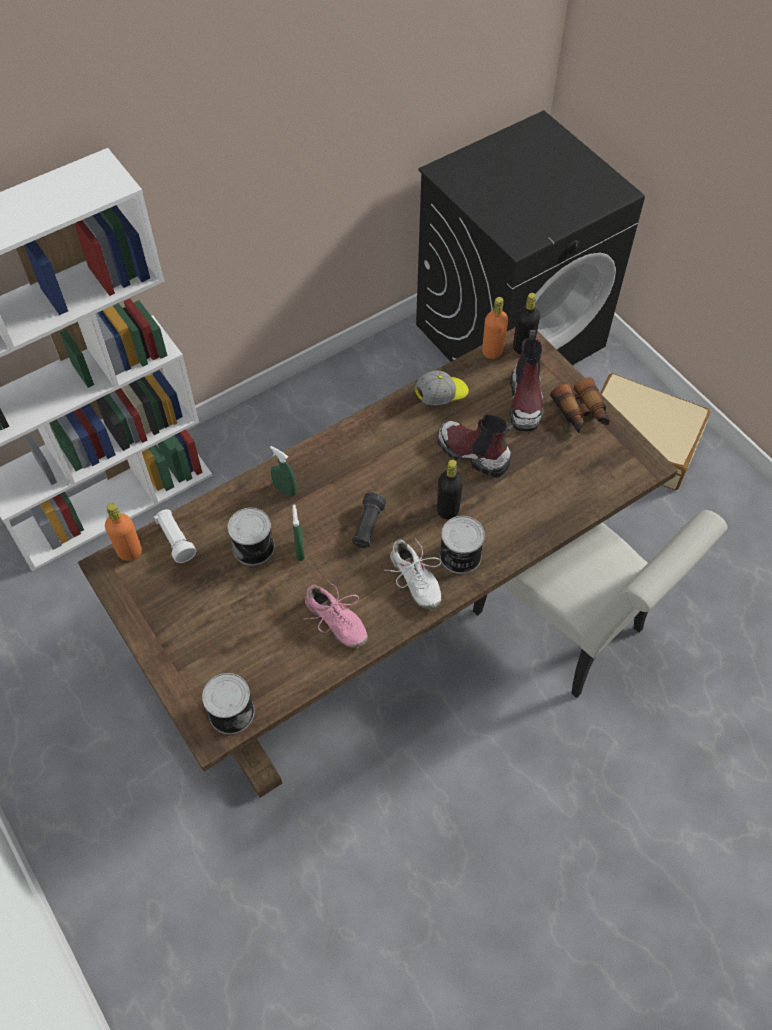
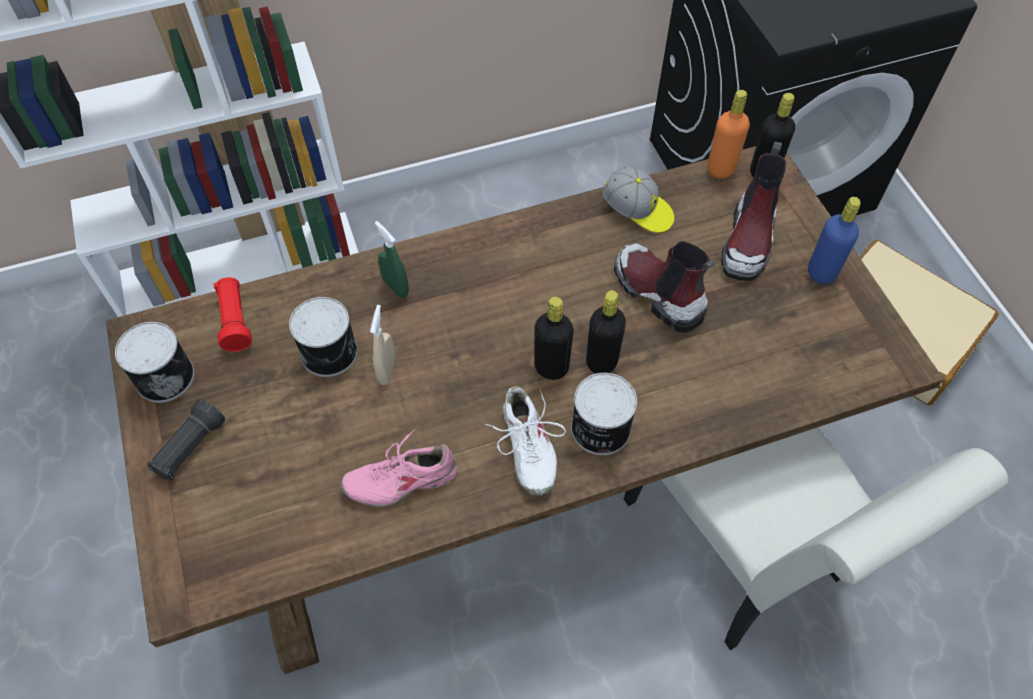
camera: 15 degrees right, 0 degrees up
orange bottle [105,503,142,561] -> none
white flashlight [154,509,196,563] -> red flashlight [213,277,252,352]
can [202,673,255,734] -> can moved to [115,322,194,403]
green spray bottle [292,504,305,561] -> beige spray bottle [370,305,395,385]
pink shoe [304,579,368,649] -> pink shoe turned 105 degrees clockwise [341,429,458,507]
black flashlight [352,492,386,548] -> black flashlight moved to [148,399,225,481]
cap [414,371,469,405] -> cap turned 45 degrees clockwise [603,166,674,233]
binoculars [550,377,610,433] -> blue bottle [808,197,861,284]
none -> black bottle [535,297,574,380]

